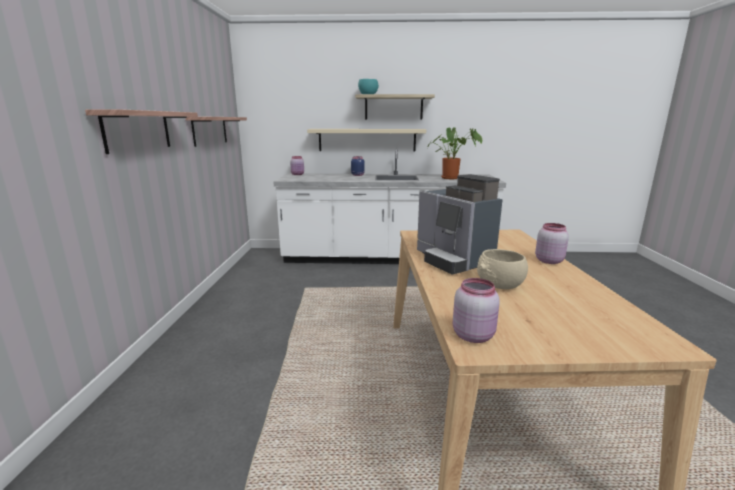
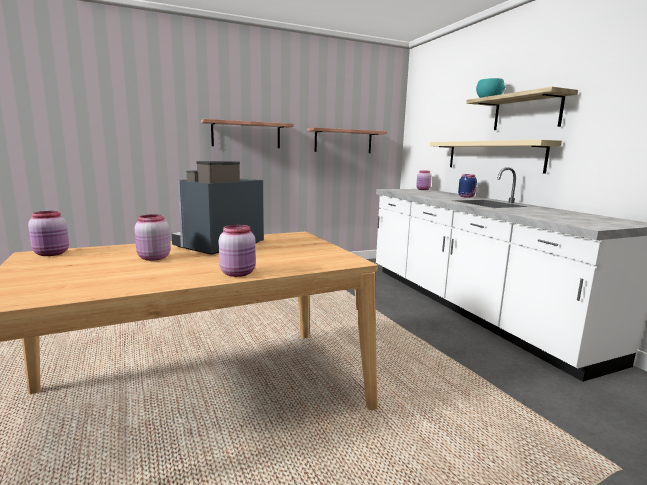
camera: 65 degrees right, 5 degrees down
potted plant [427,127,482,179] -> none
beige bowl [477,249,528,289] -> pink jar [135,214,171,261]

